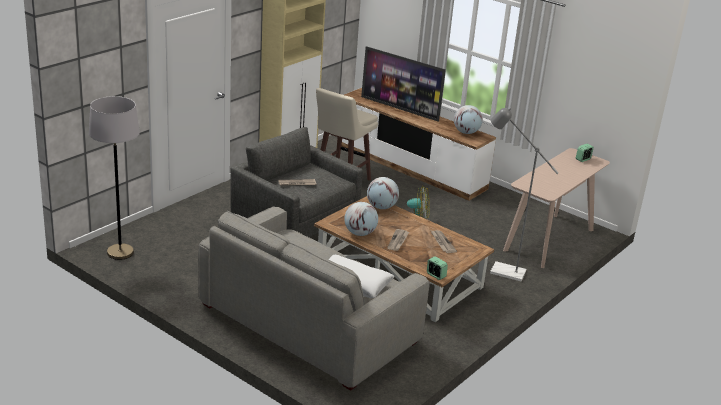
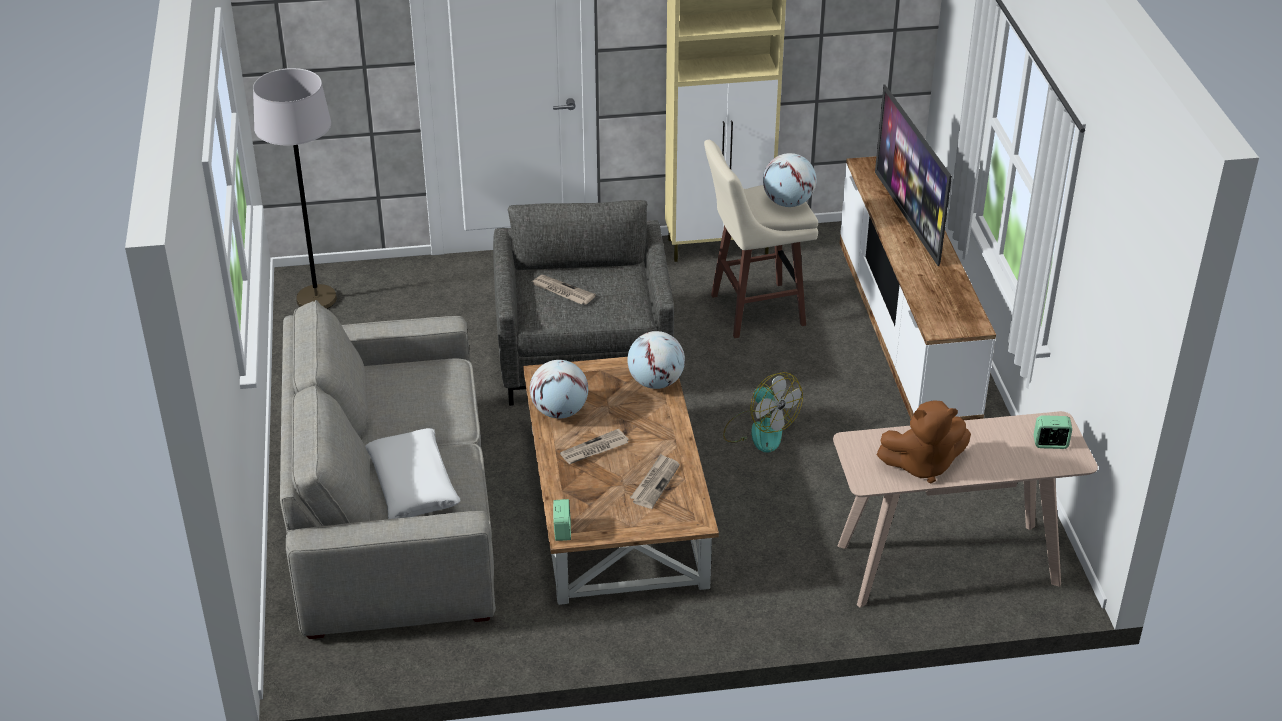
camera: 45 degrees right, 10 degrees up
globe [454,105,483,134] -> globe moved to [763,153,816,207]
grey floor lamp [490,108,559,281] -> none
none -> brown plush toy [876,400,971,484]

